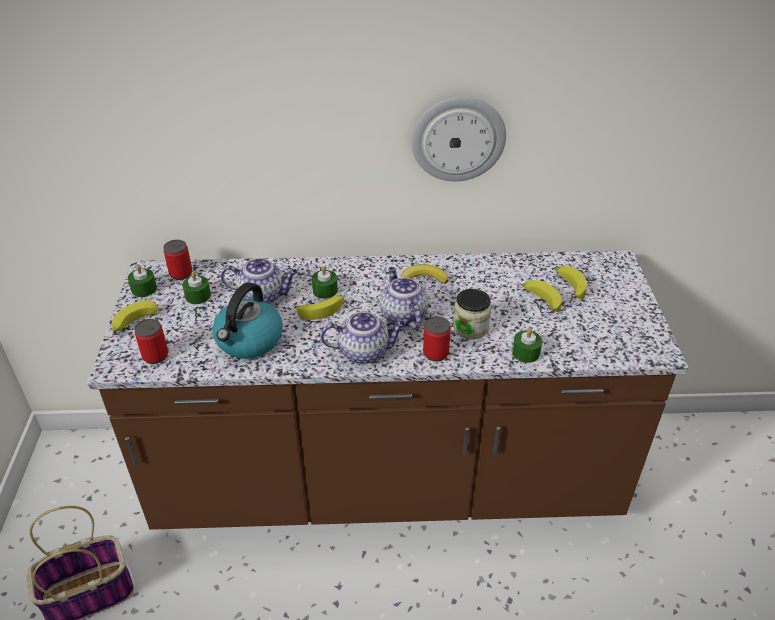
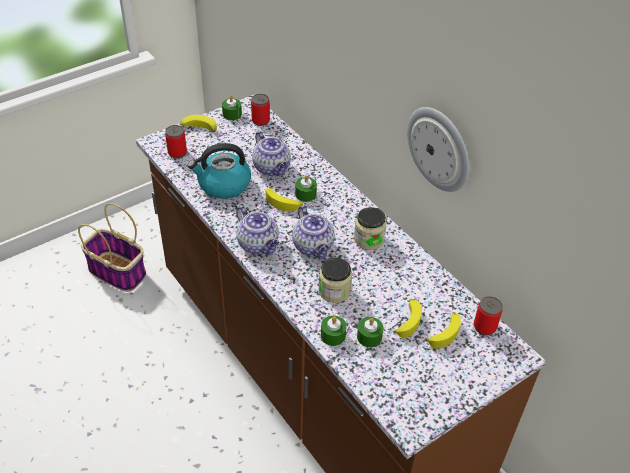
camera: 55 degrees right, 5 degrees up
green candle [182,272,211,304] -> green candle moved to [357,317,384,348]
teapot [380,267,429,330] -> teapot turned 120 degrees clockwise [292,205,335,258]
banana [401,264,449,284] -> jar [354,207,386,250]
can [423,316,451,361] -> can moved to [474,296,503,335]

